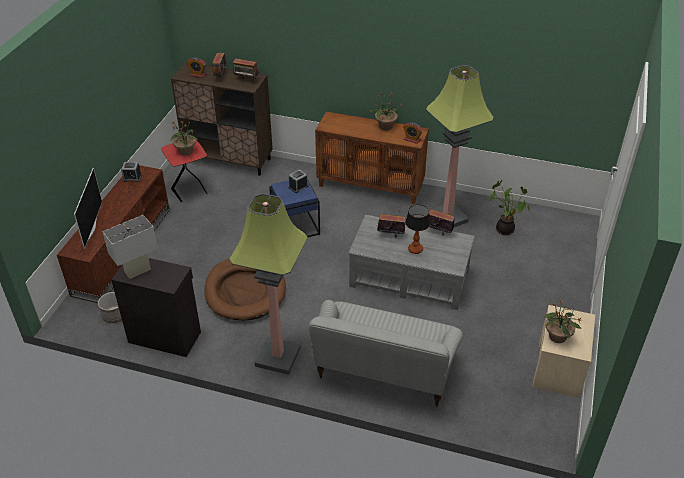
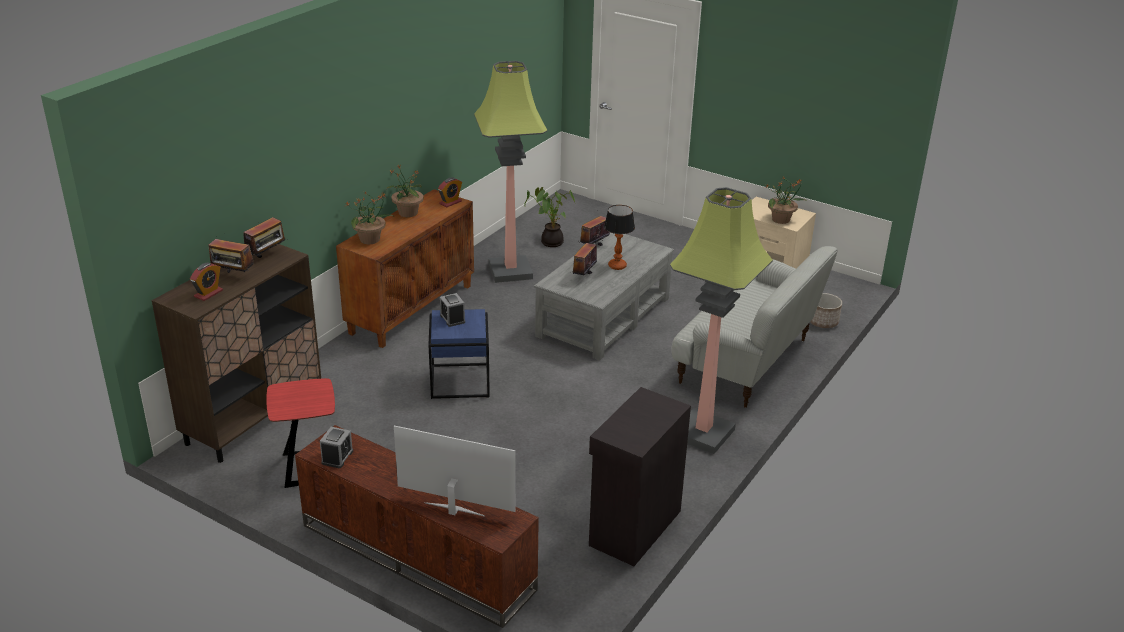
camera: 75 degrees left, 10 degrees down
planter [98,292,122,323] -> planter moved to [810,293,842,328]
white table lamp [102,215,158,279] -> none
potted plant [170,120,197,156] -> potted plant moved to [344,192,393,244]
brown dog bed [204,259,286,320] -> none

